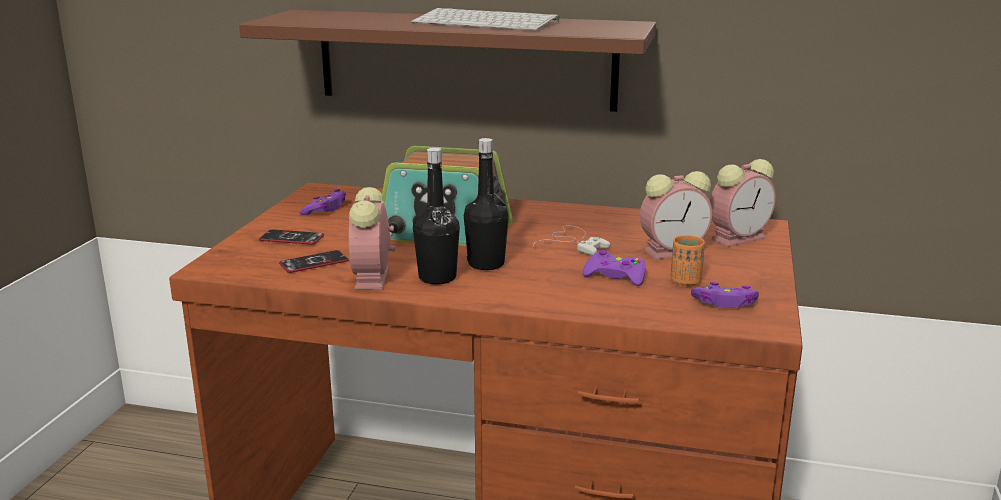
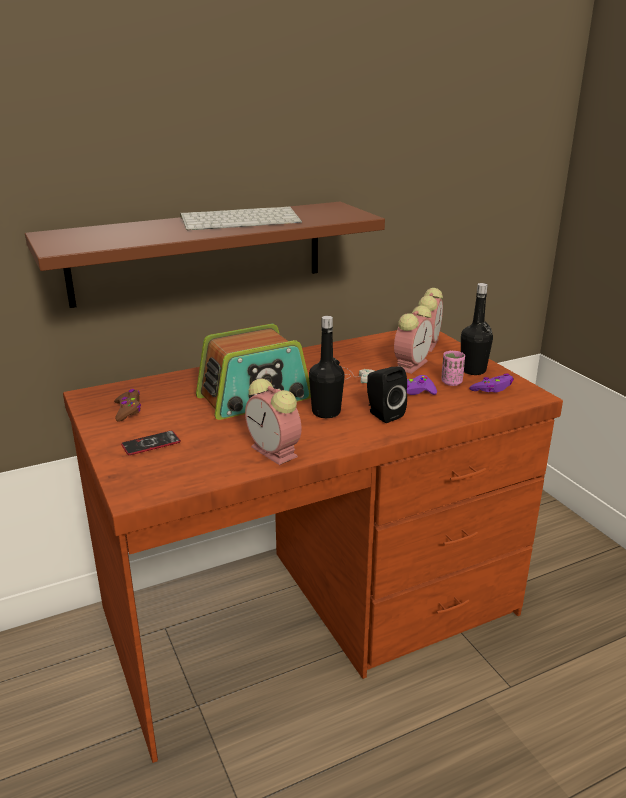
camera: 40 degrees left, 5 degrees up
phone [279,250,349,273] -> none
purple game controller [300,189,346,215] -> brown game controller [114,389,141,421]
black bottle [413,148,460,284] -> black bottle moved to [461,283,493,375]
orange cup [671,235,705,286] -> pink cup [441,351,465,386]
none -> black speaker [367,367,407,423]

